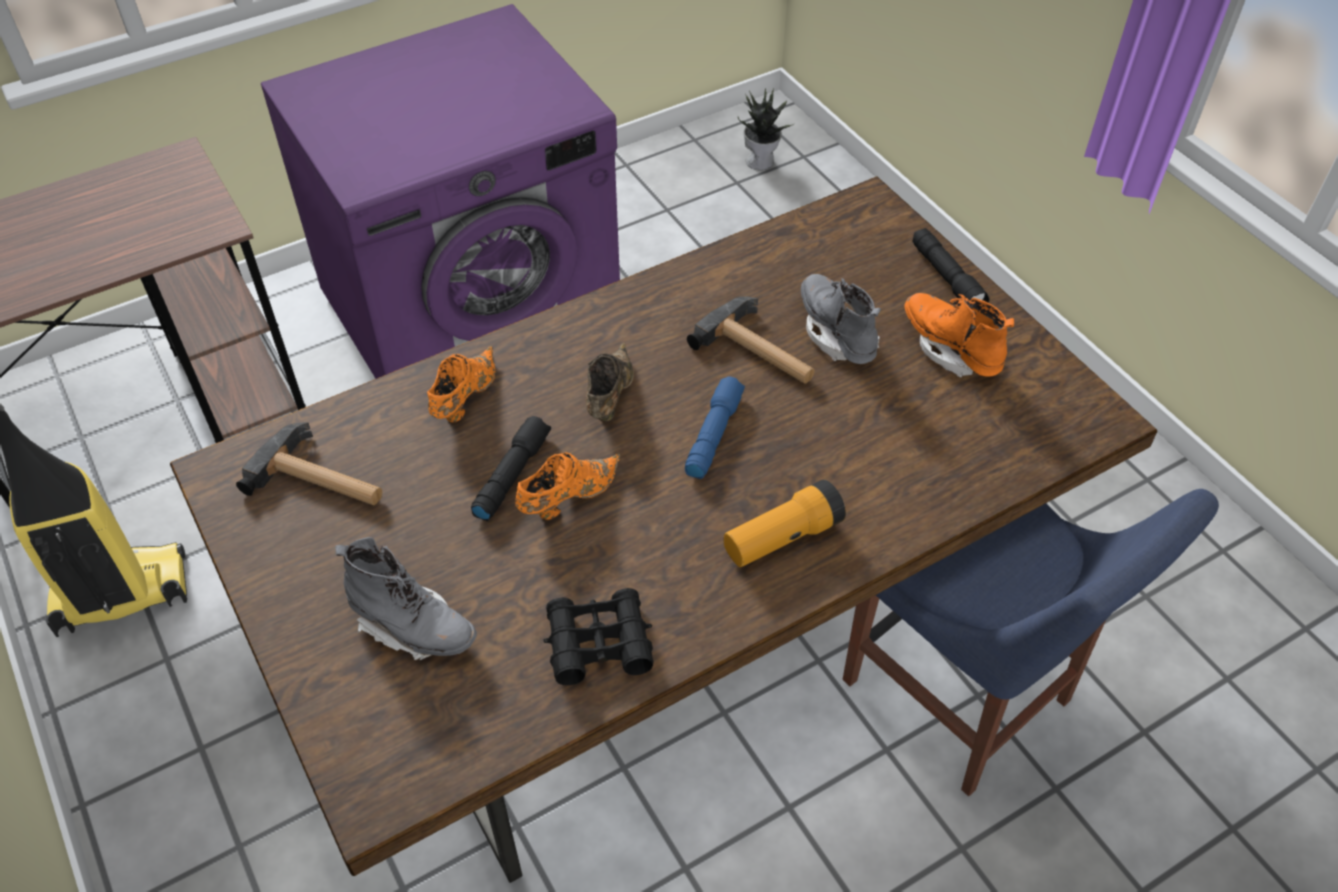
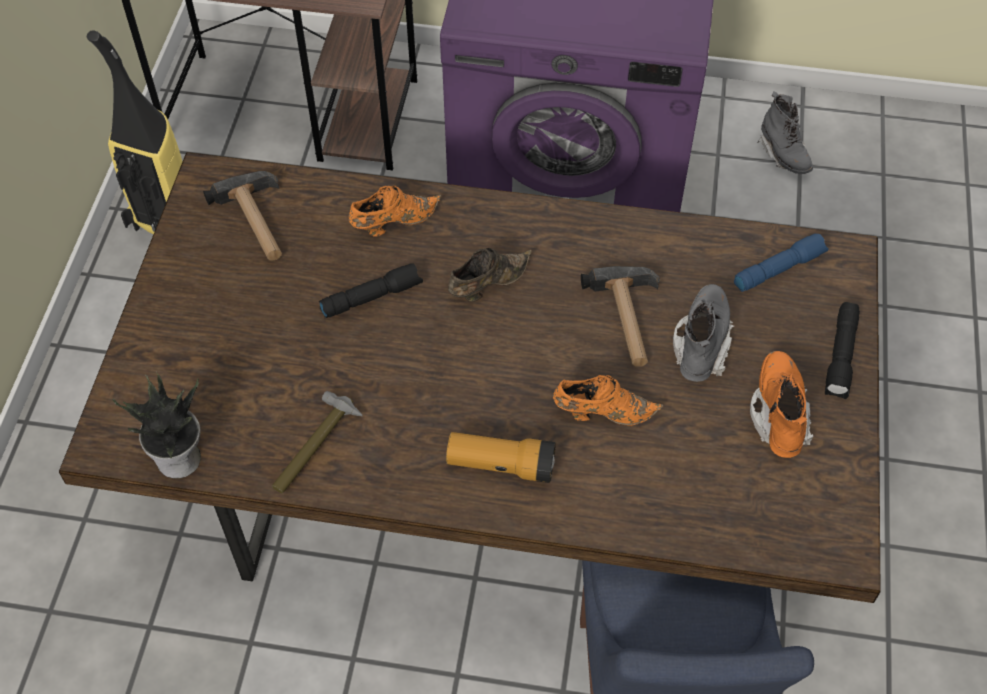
camera: 40 degrees right, 5 degrees up
grey boot [335,537,477,660] -> grey boot moved to [757,92,813,174]
orange shoe [515,452,621,520] -> orange shoe moved to [553,375,664,426]
black binoculars [543,588,654,685] -> hammer [272,391,363,494]
blue flashlight [685,376,745,479] -> blue flashlight moved to [734,234,828,292]
potted plant [738,88,794,170] -> potted plant moved to [113,372,201,478]

